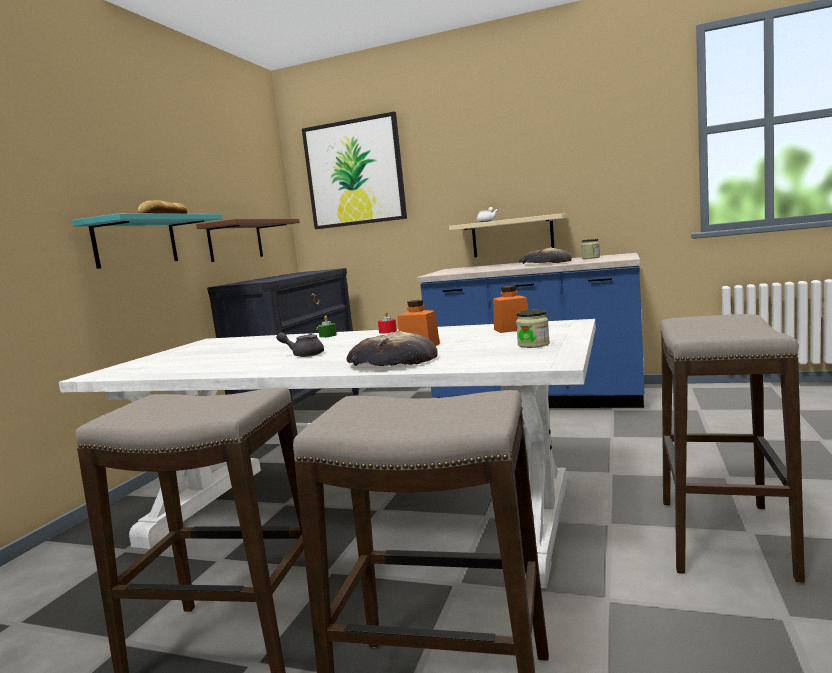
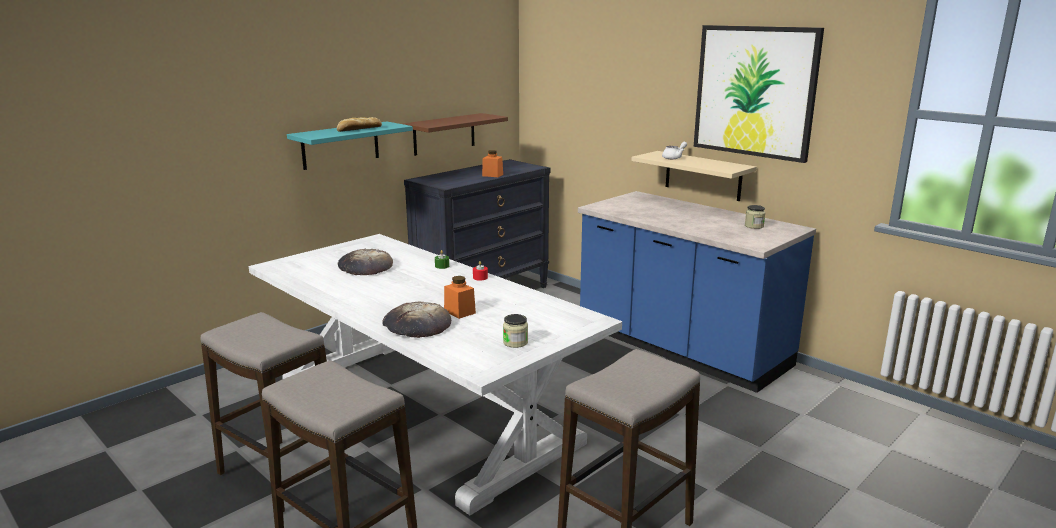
camera: 25 degrees right, 10 degrees up
grey teapot [276,332,324,357] -> none
picture [302,112,407,229] -> picture moved to [694,25,824,163]
orange jar [493,286,528,333] -> orange jar moved to [482,150,503,177]
bread [519,247,572,264] -> bread moved to [338,249,393,275]

